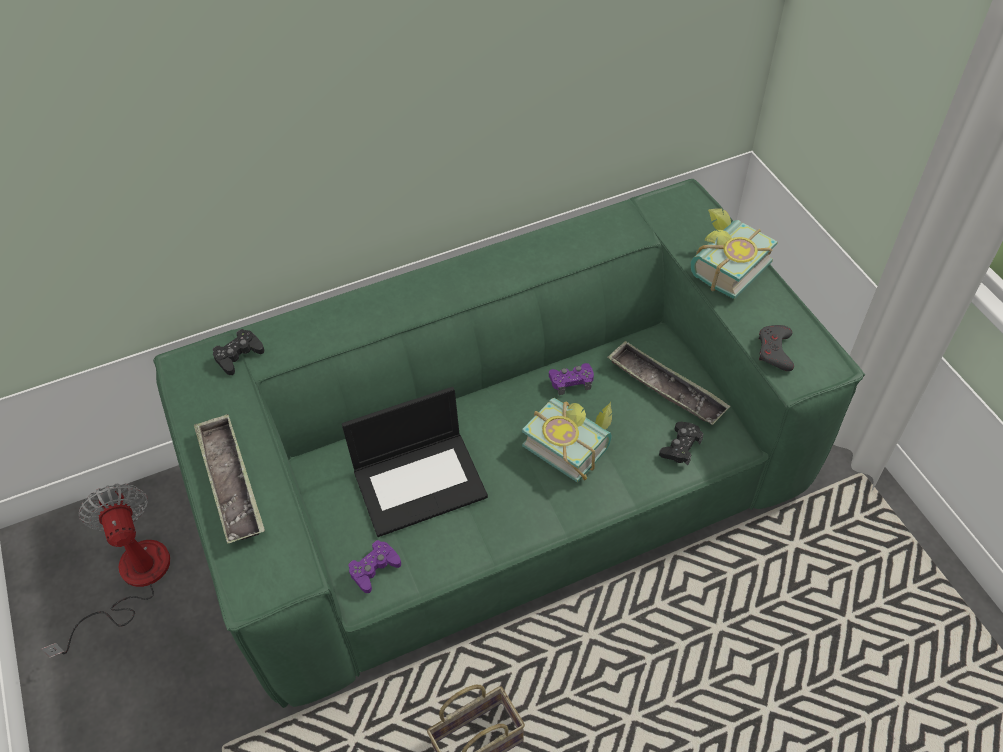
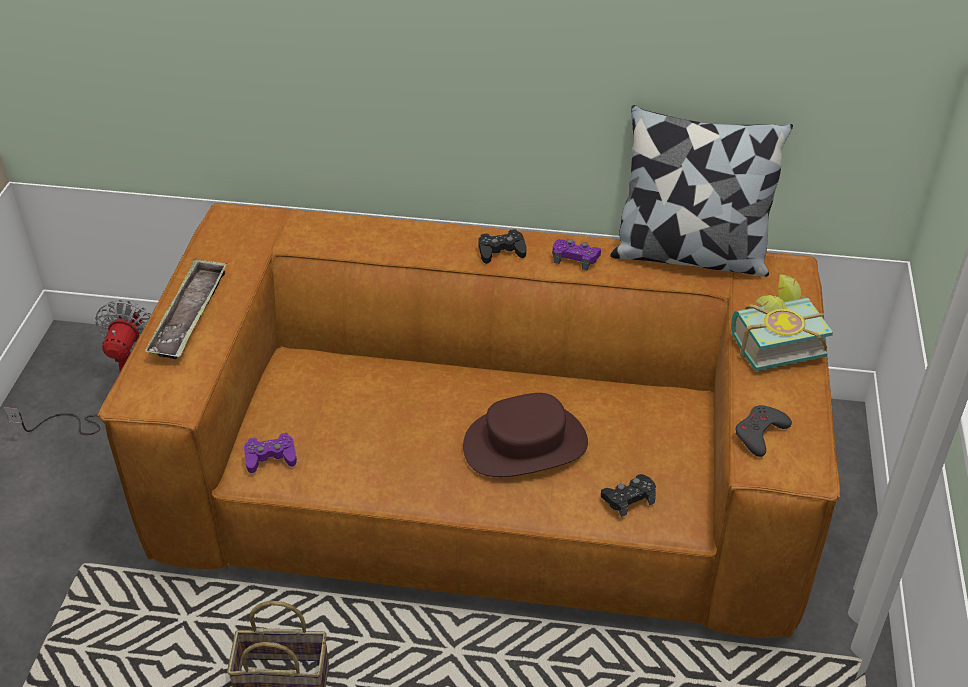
camera: 30 degrees right, 10 degrees down
green sofa [153,179,865,708] -> brown sofa [97,203,840,638]
black game controller [213,329,264,375] -> black game controller moved to [478,229,526,264]
laptop [342,387,488,537] -> none
book [522,398,612,483] -> brown hat [463,393,588,477]
purple game controller [549,363,594,395] -> purple game controller moved to [552,239,601,271]
tray [607,341,731,425] -> none
none -> pillow [610,105,793,277]

